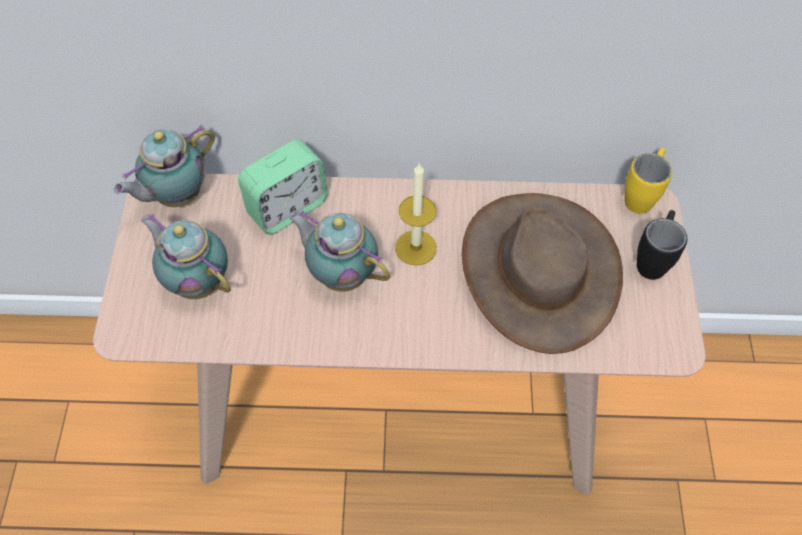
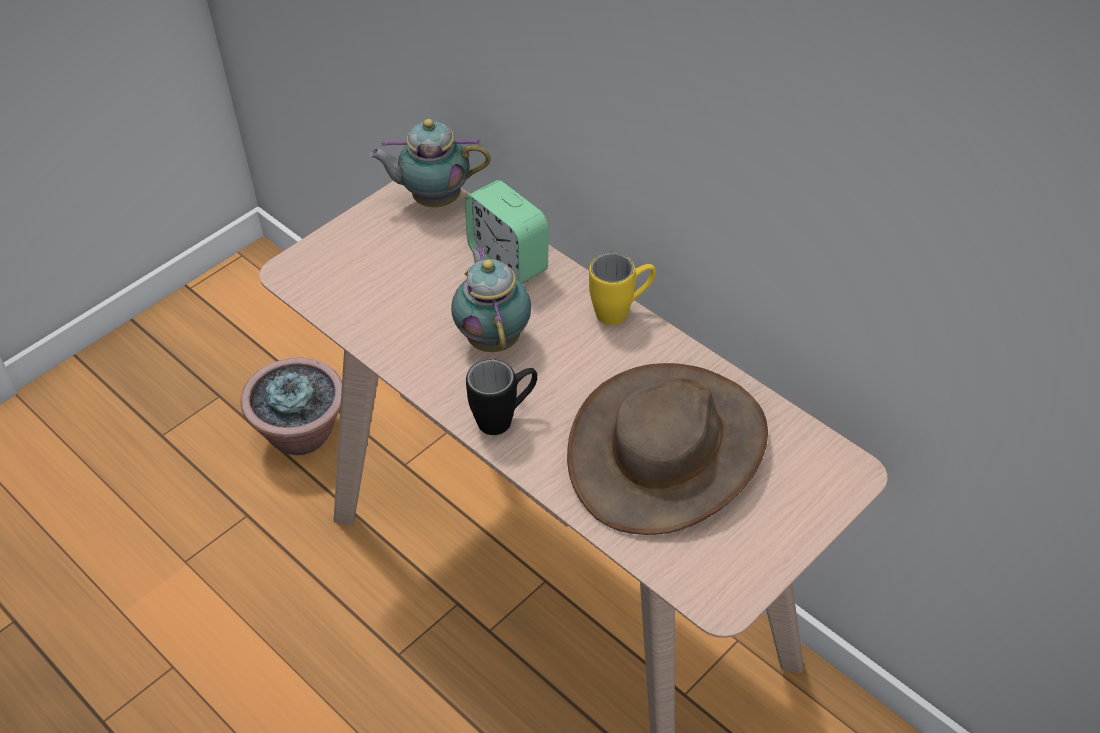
camera: 45 degrees right, 10 degrees down
teapot [141,214,231,299] -> none
alarm clock [238,139,328,235] -> alarm clock turned 45 degrees clockwise [465,180,548,284]
candle [395,163,437,266] -> none
yellow mug [625,148,672,214] -> yellow mug moved to [589,253,656,325]
black mug [637,210,687,280] -> black mug moved to [466,359,537,435]
none -> potted plant [241,358,342,455]

